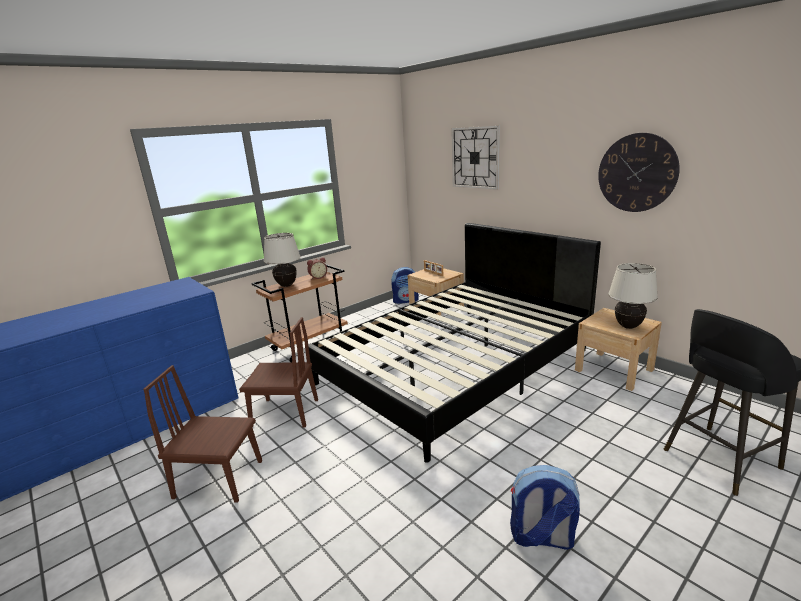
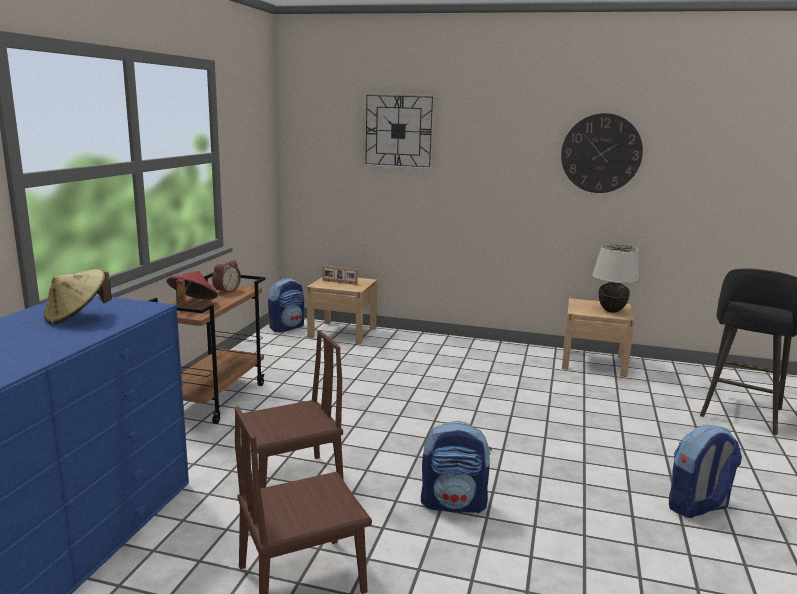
camera: 35 degrees left, 5 degrees down
beige table lamp [264,233,301,287] -> red hat [166,271,218,303]
black bed [305,223,601,463] -> none
none -> beige hat [44,269,112,325]
none -> backpack [421,421,492,514]

